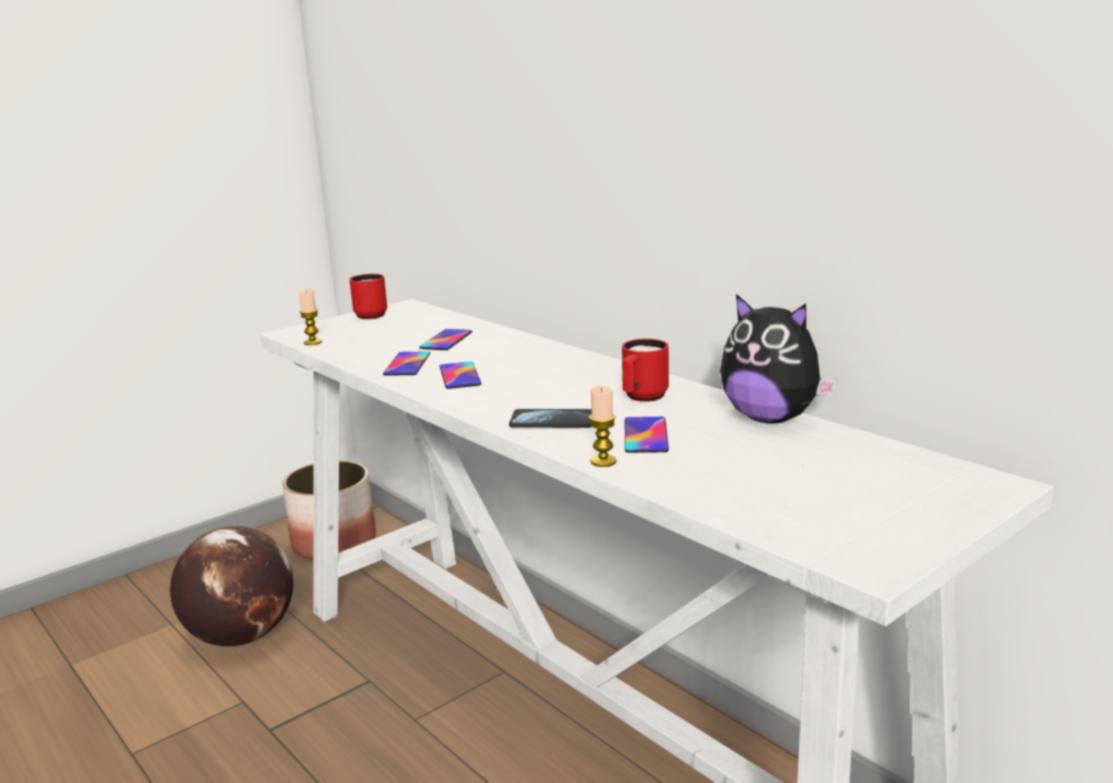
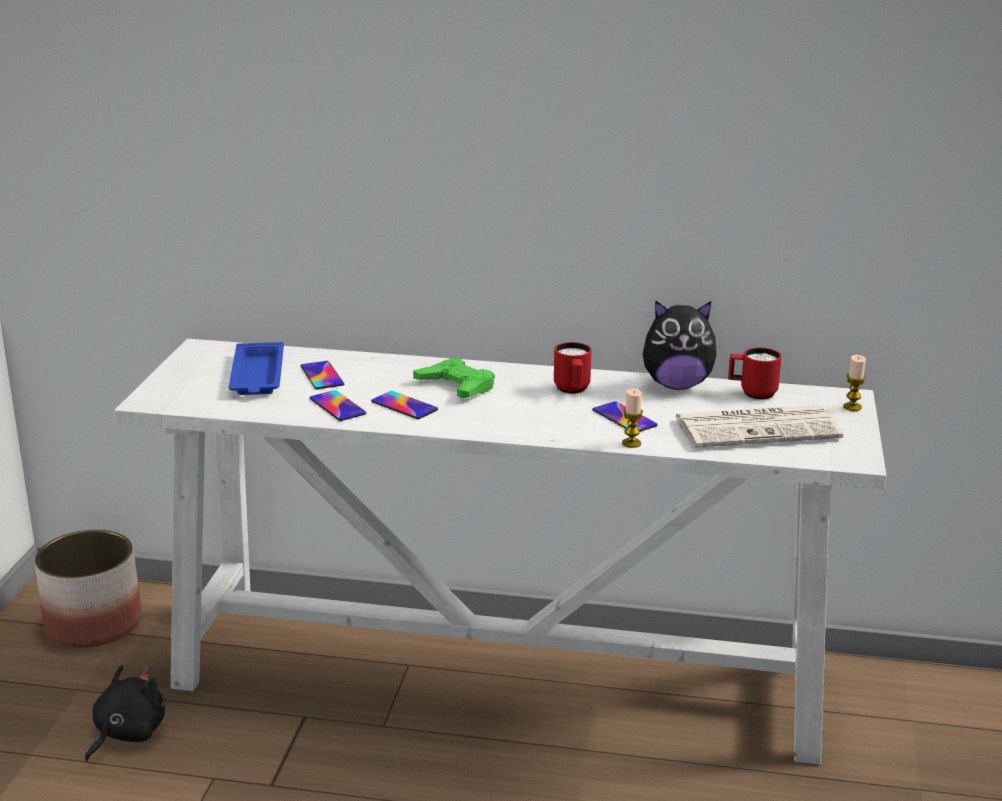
camera: 40 degrees left, 5 degrees up
globe [170,526,293,646] -> black plush toy [85,665,165,762]
candle [299,289,322,345] -> candle moved to [843,355,866,411]
red mug [349,274,387,319] -> red mug moved to [728,347,782,399]
phone [509,409,592,428] -> none
none -> blue tray [229,342,284,395]
none -> green game controller [413,358,495,398]
none -> newspaper [675,405,843,448]

